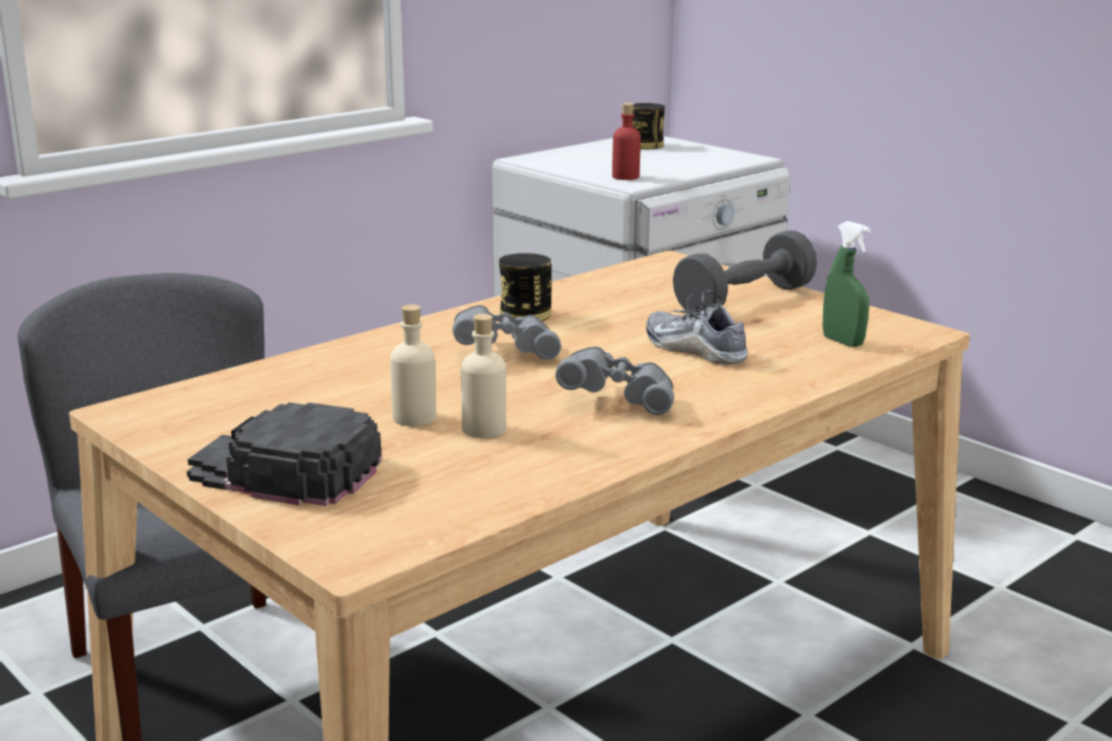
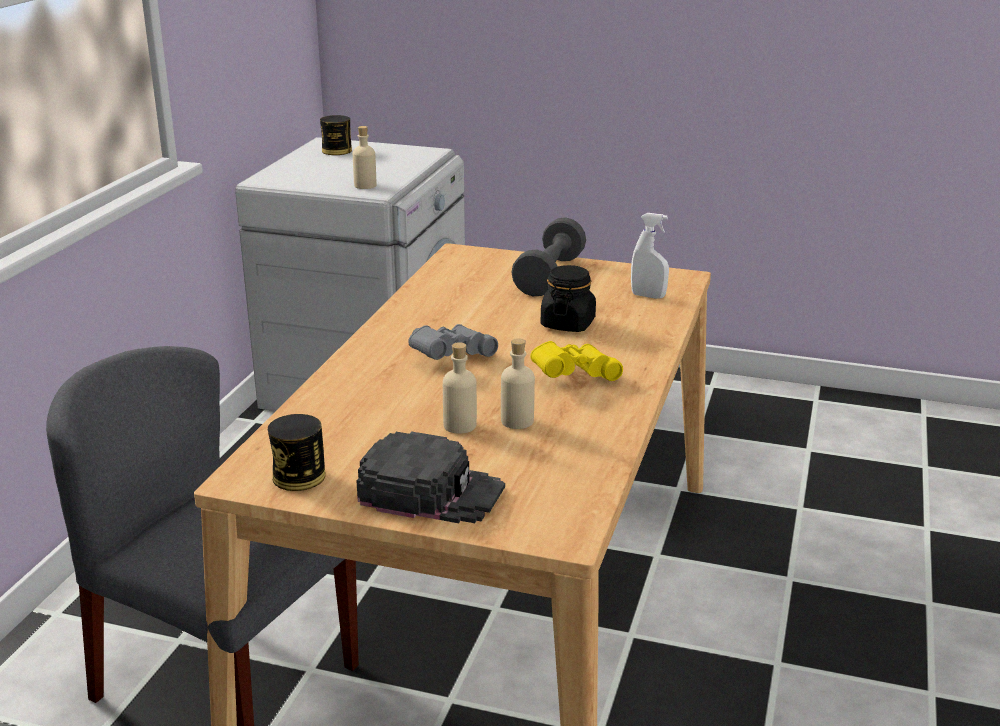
camera: 30 degrees left, 5 degrees up
black cap [187,402,382,506] -> black cap turned 150 degrees counterclockwise [356,431,505,523]
can [499,253,551,321] -> can moved to [268,414,325,491]
grey binoculars [555,347,674,415] -> yellow binoculars [530,341,623,381]
red bottle [612,103,641,180] -> beige bottle [353,126,376,189]
shoe [646,290,748,365] -> black jar [540,265,596,332]
green spray bottle [823,221,871,347] -> white spray bottle [631,213,669,299]

